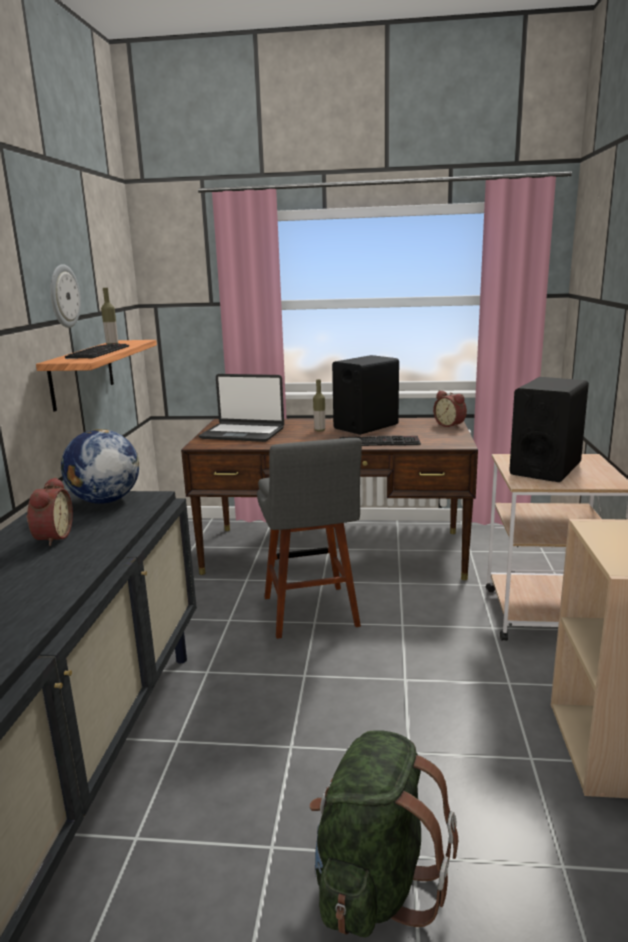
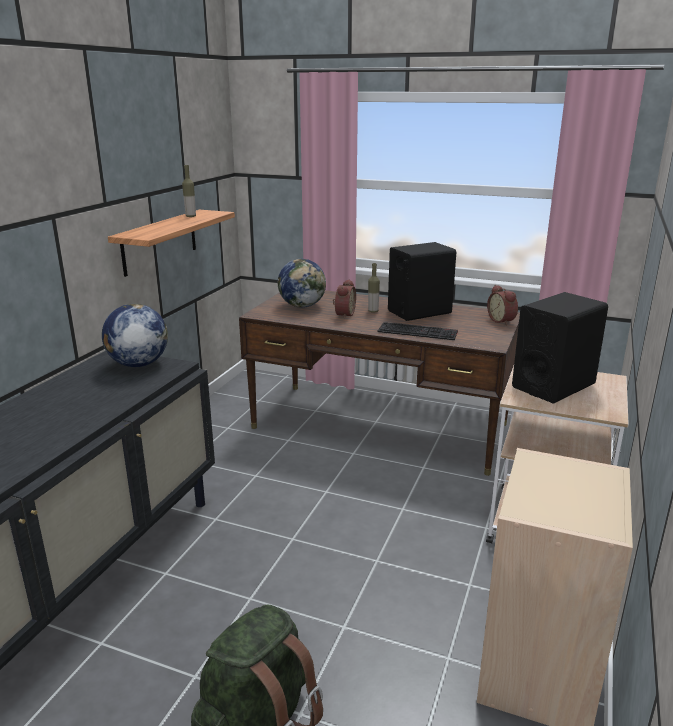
camera: 15 degrees right, 5 degrees up
alarm clock [26,477,73,546] -> alarm clock moved to [333,279,356,319]
wall clock [50,264,81,328] -> none
keyboard [65,344,129,359] -> none
laptop [199,374,284,442] -> globe [278,259,326,308]
grey stool [257,438,362,639] -> none

